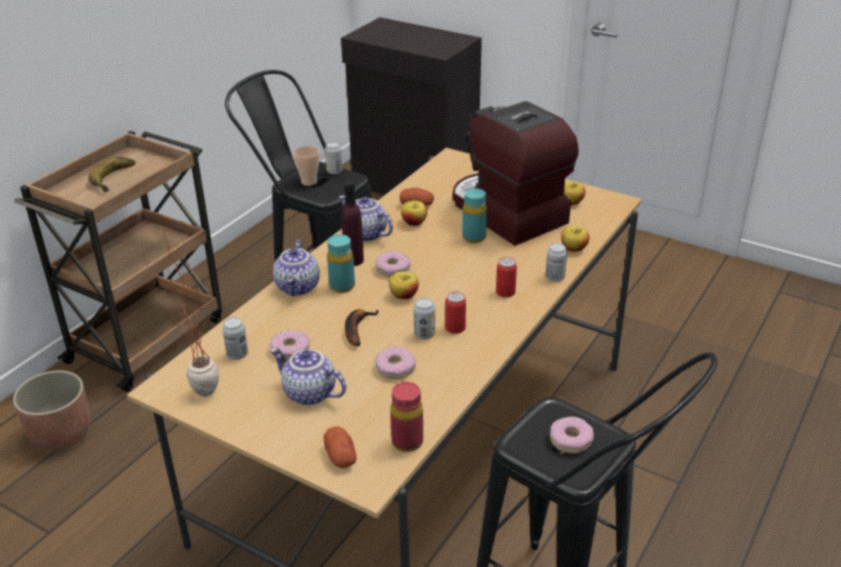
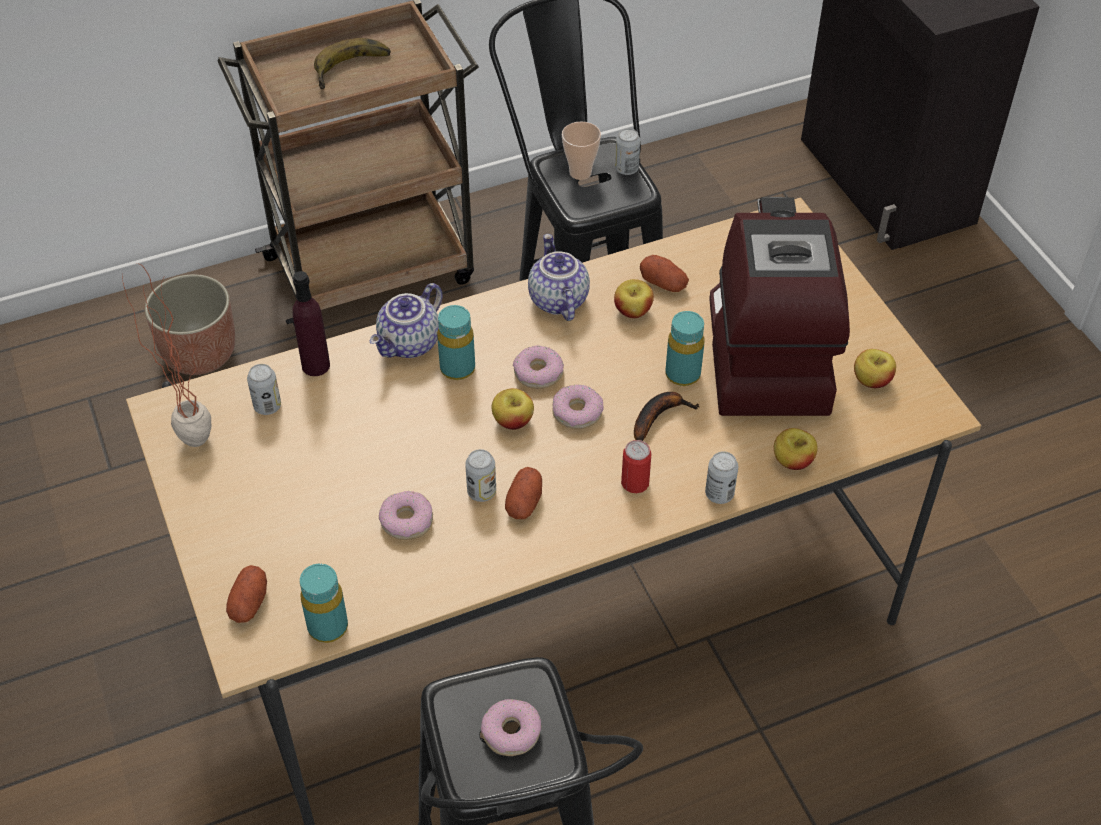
camera: 35 degrees right, 15 degrees up
donut [269,330,310,360] -> donut moved to [552,384,603,429]
teapot [270,347,346,405] -> none
purple bottle [341,181,364,266] -> purple bottle moved to [293,271,330,376]
banana [345,309,379,346] -> banana moved to [634,392,699,441]
red bottle [390,382,423,452] -> turquoise bottle [300,563,348,643]
can [445,291,466,334] -> potato [505,467,542,519]

